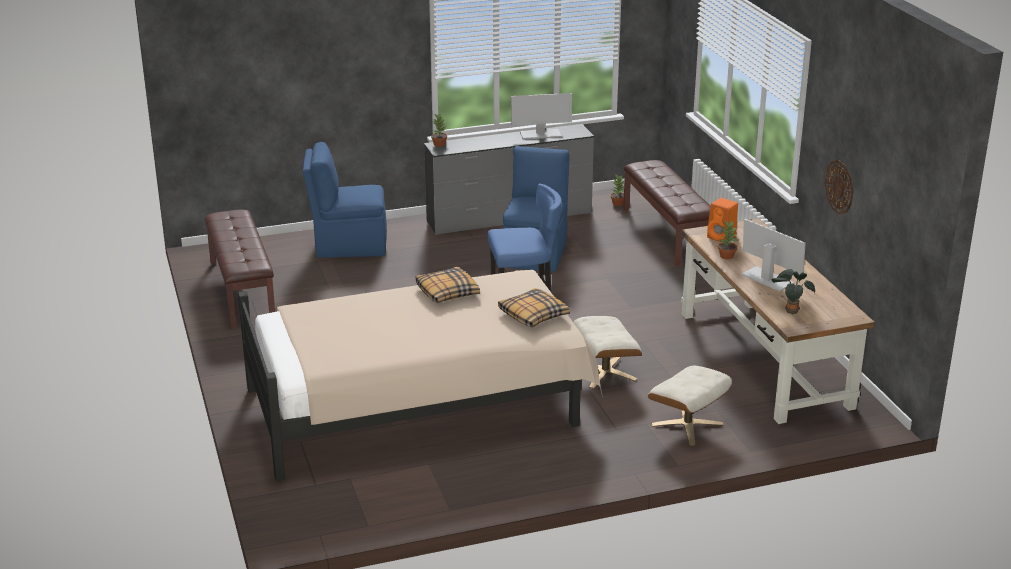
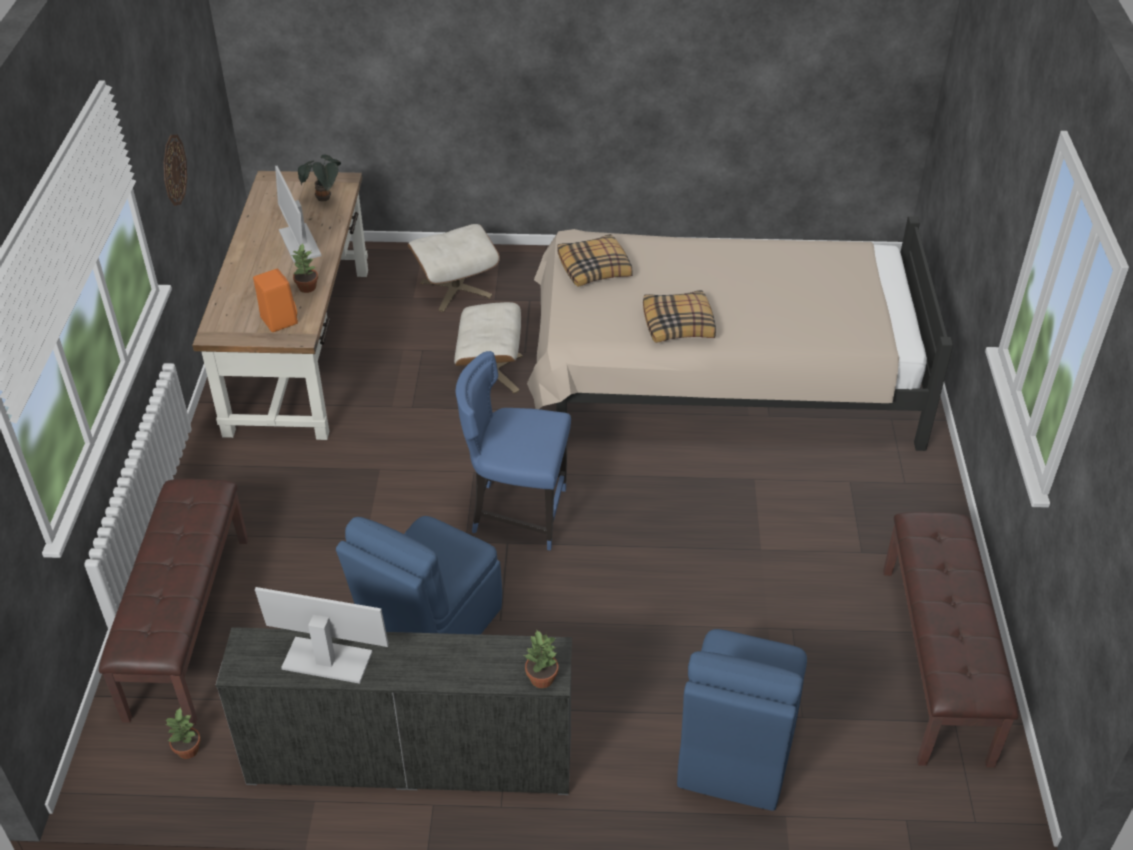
camera: 160 degrees left, 15 degrees up
blue chair [303,142,387,258] -> blue chair turned 90 degrees clockwise [677,629,807,811]

